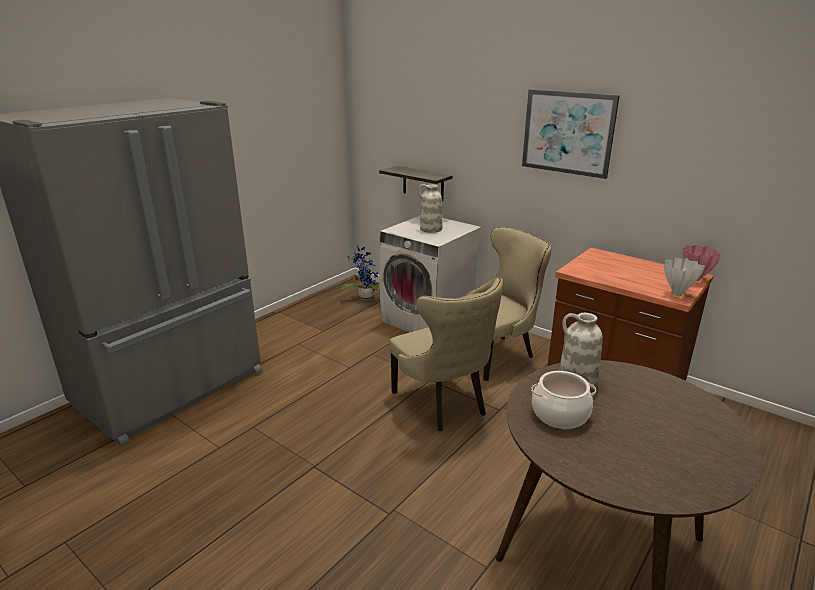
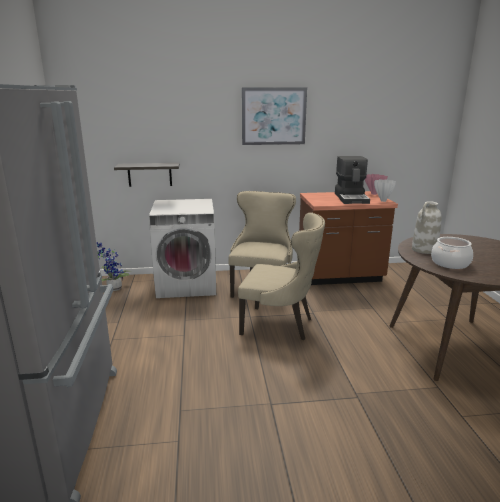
camera: 45 degrees left, 5 degrees down
white vase [418,184,443,233] -> none
none -> coffee machine [335,156,370,204]

